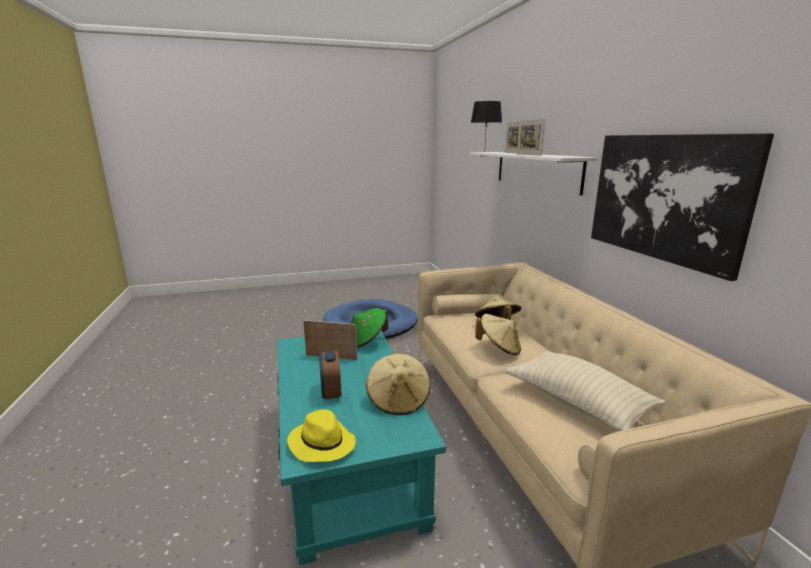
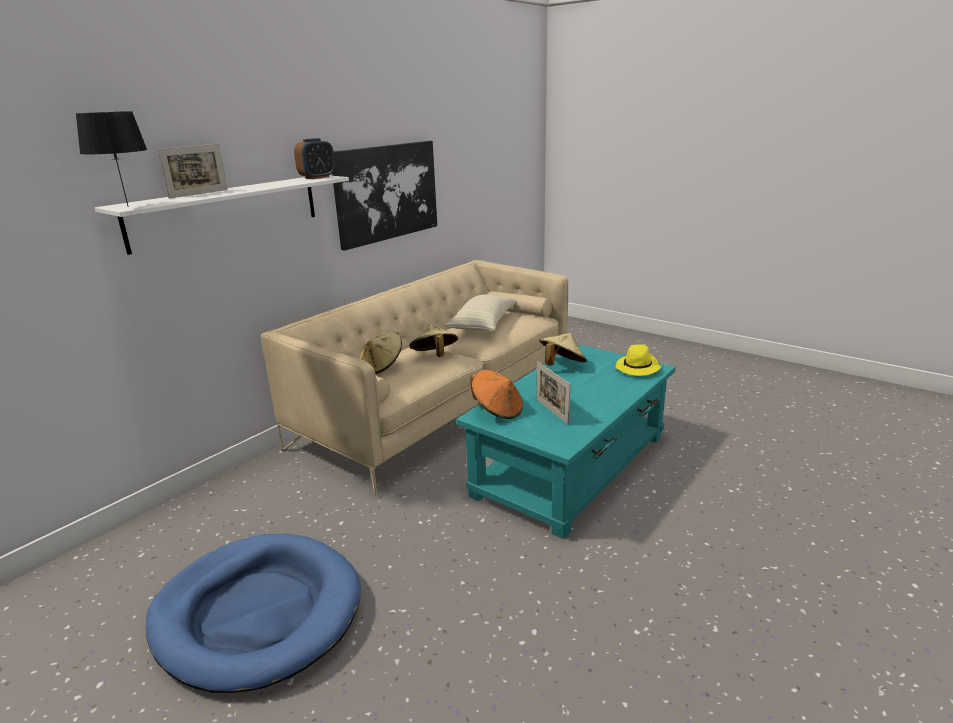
camera: 125 degrees left, 5 degrees up
alarm clock [319,350,341,400] -> alarm clock moved to [294,138,335,179]
green hat [351,308,388,348] -> orange hat [470,370,523,419]
picture frame [517,119,545,156] -> none

